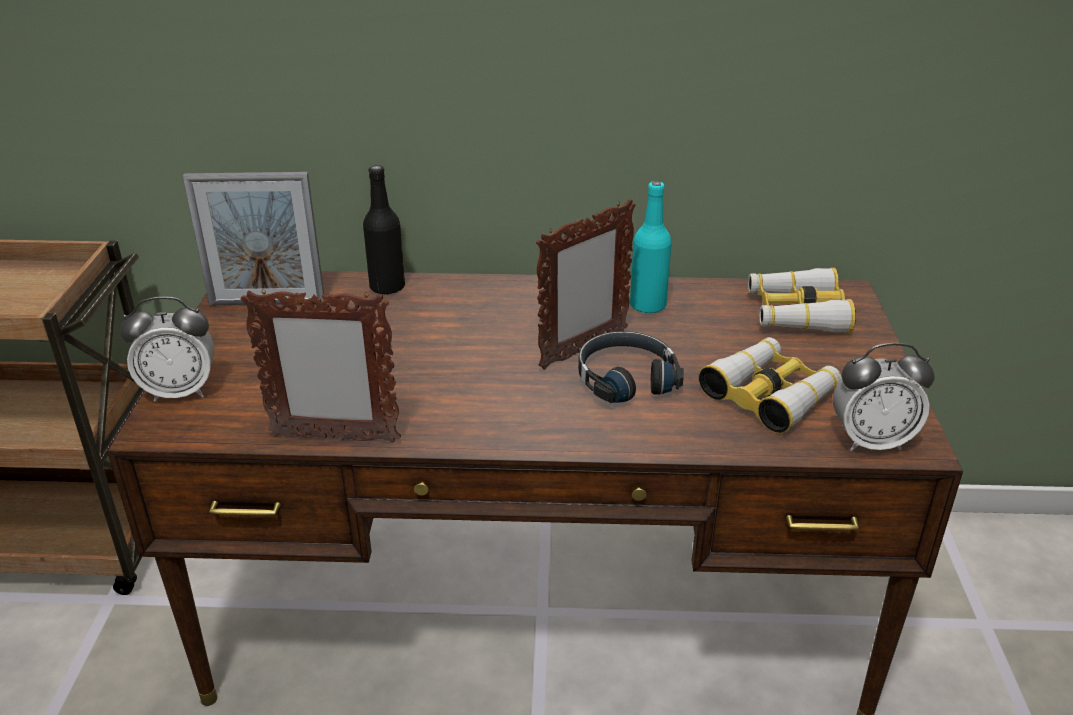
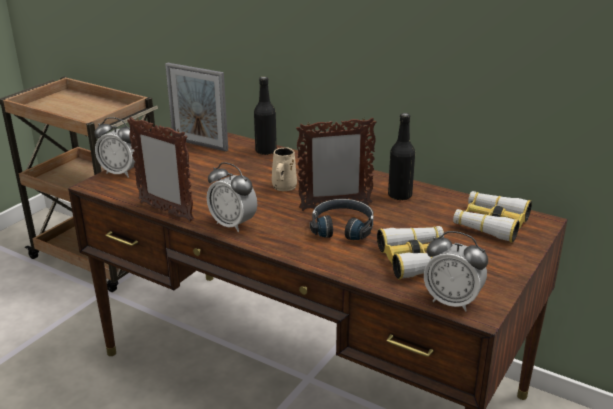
camera: 30 degrees right, 5 degrees down
turquoise bottle [630,181,672,314] -> black bottle [388,113,415,200]
none -> alarm clock [207,162,257,232]
none -> beige mug [272,147,297,191]

